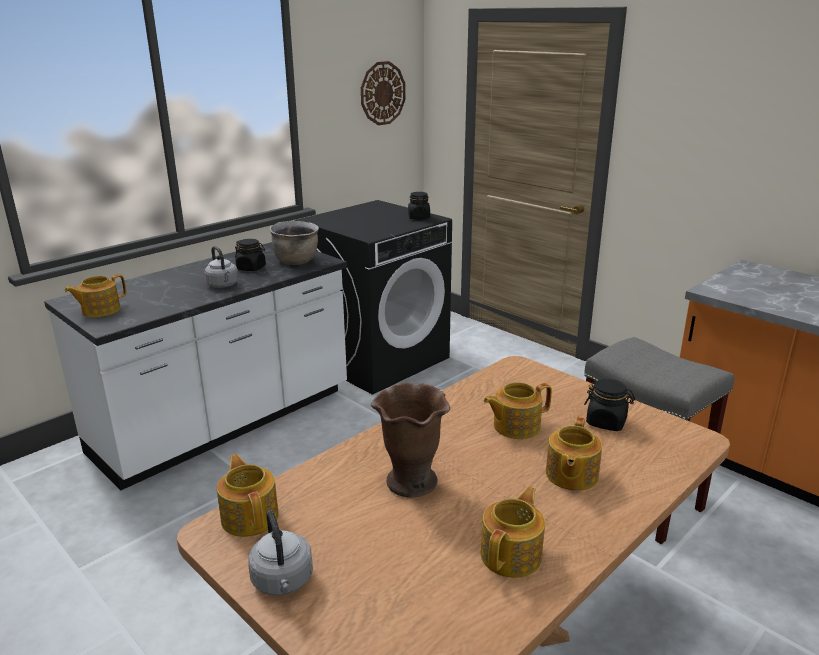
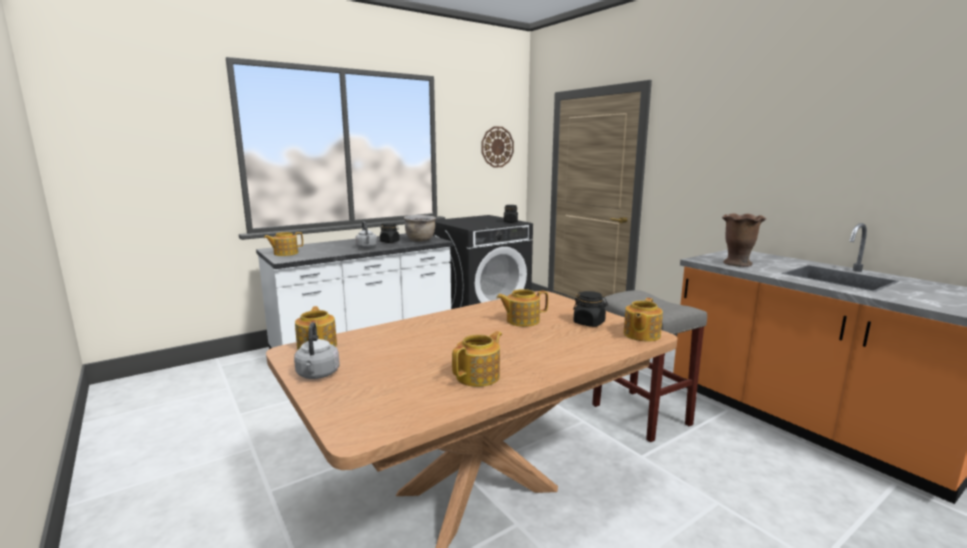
camera: 10 degrees right, 10 degrees down
brown vase [371,383,450,498] -> brown vase moved to [722,213,766,267]
teapot [546,417,602,491] -> teapot moved to [624,298,663,342]

